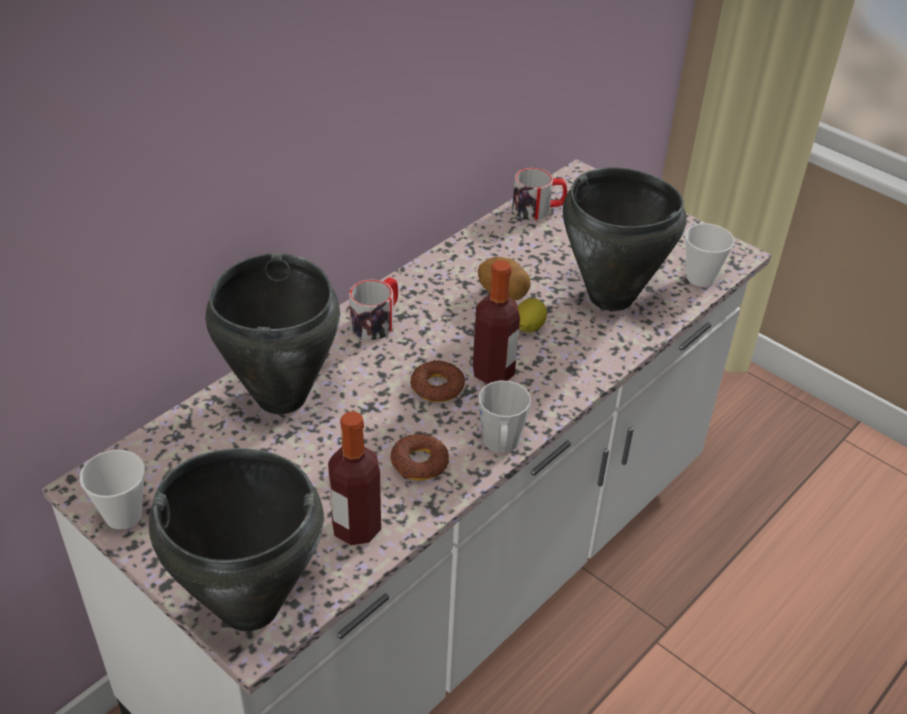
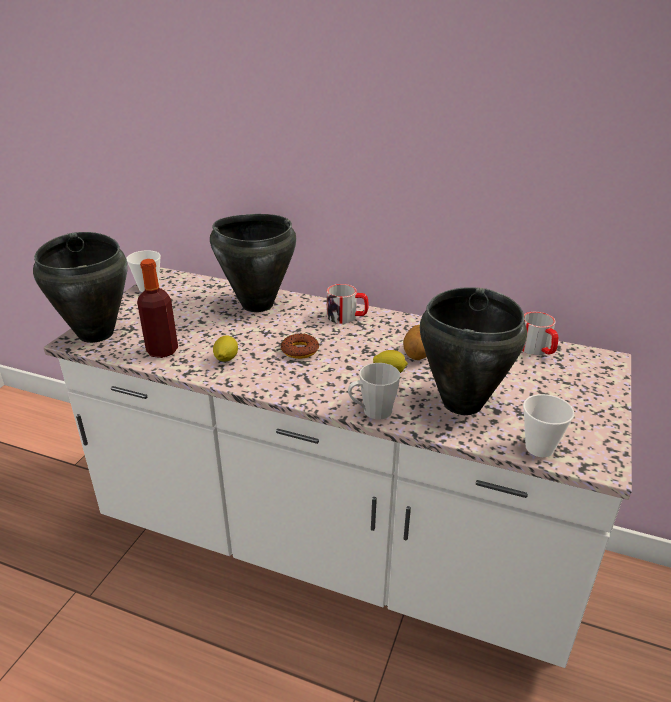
camera: 70 degrees right, 10 degrees down
donut [391,434,449,481] -> lemon [213,335,238,362]
bottle [473,260,520,384] -> none
grey mug [479,380,531,453] -> grey mug moved to [348,363,400,419]

